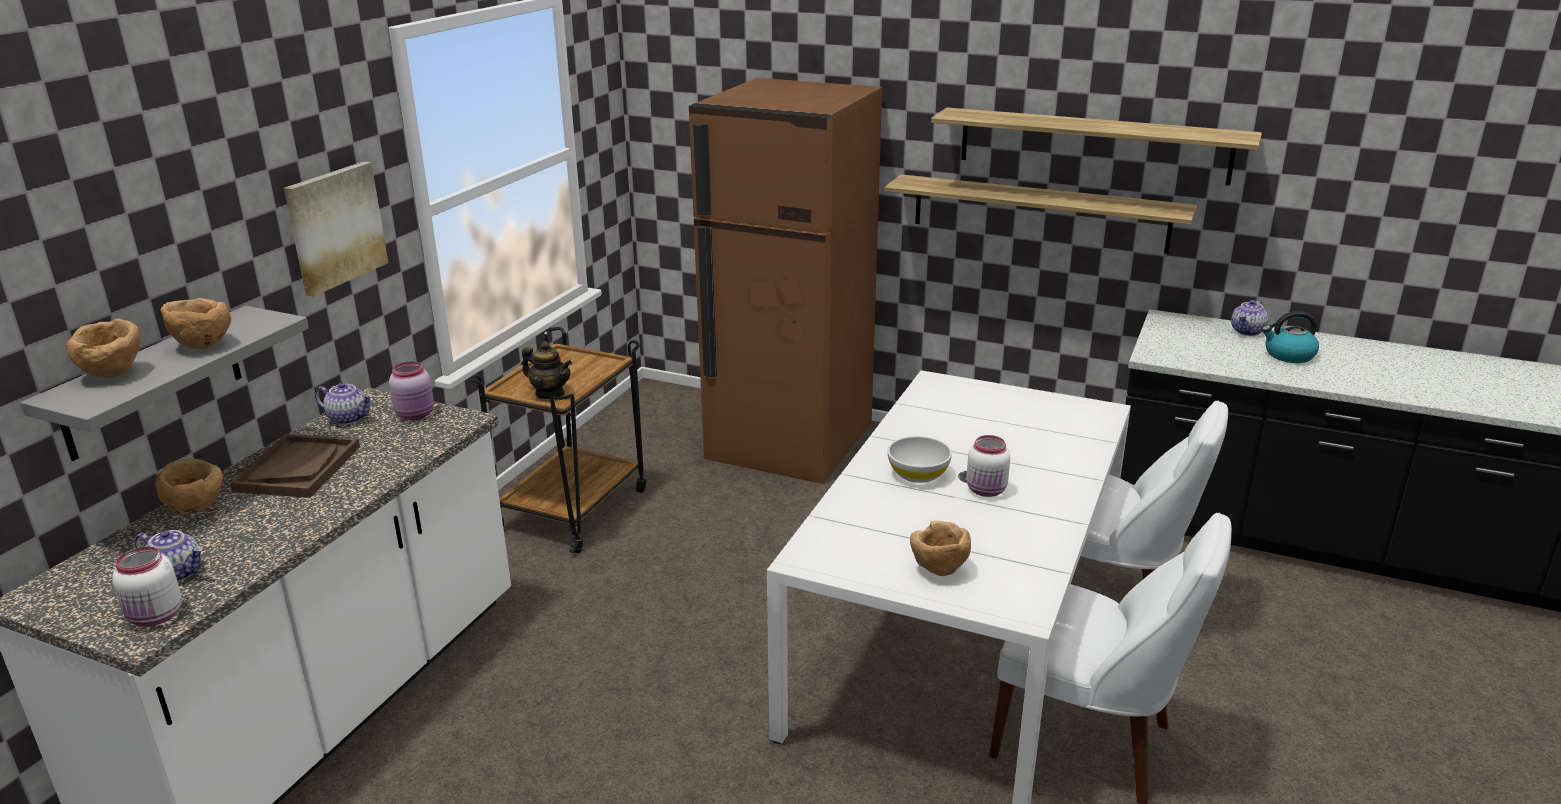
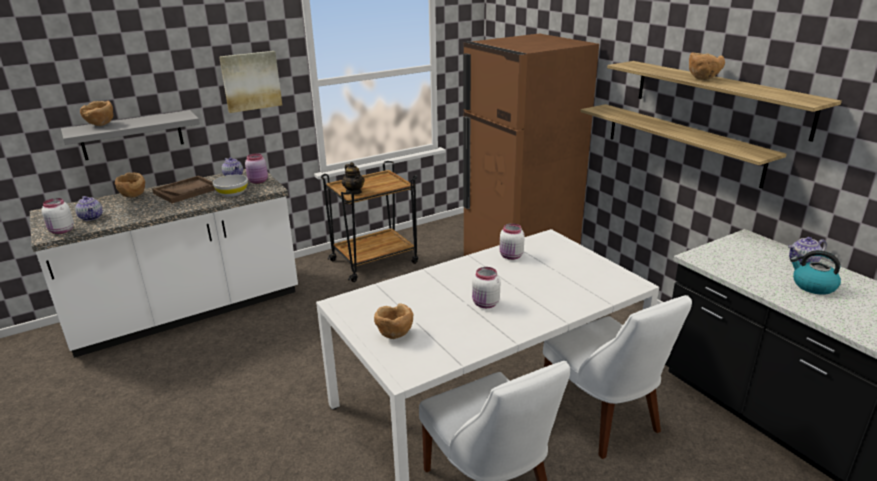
camera: 35 degrees right, 0 degrees up
brown bowl [161,298,231,349] -> brown bowl moved to [689,52,725,80]
white bowl [887,436,952,483] -> white bowl moved to [213,175,248,197]
none -> white jar [500,223,525,260]

